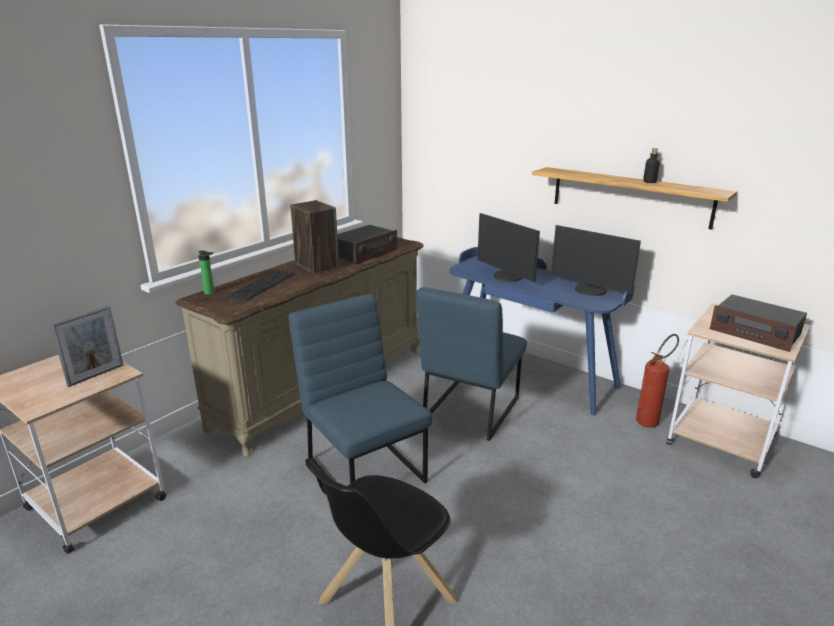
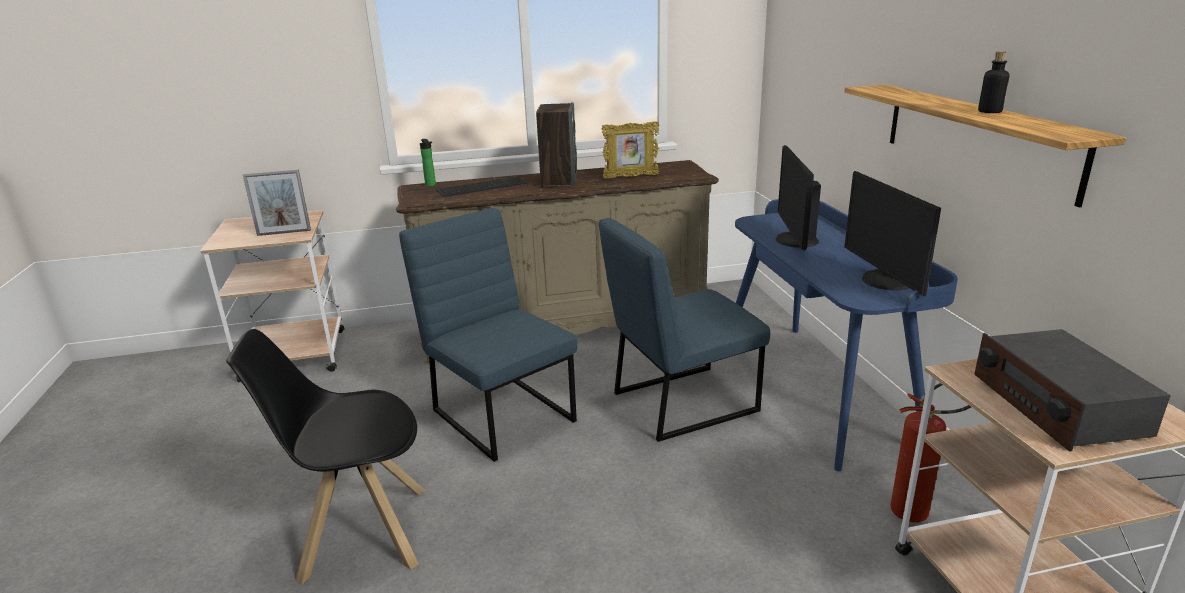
camera: 40 degrees right, 0 degrees up
blue chair [289,294,432,484] -> blue chair turned 45 degrees counterclockwise [399,208,578,462]
radio [337,225,397,264] -> picture frame [602,121,659,179]

